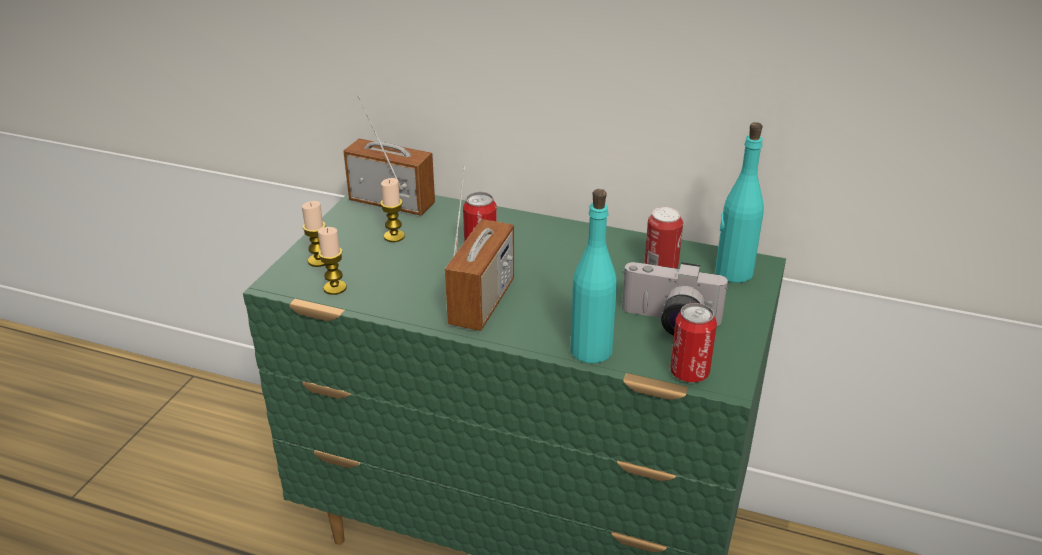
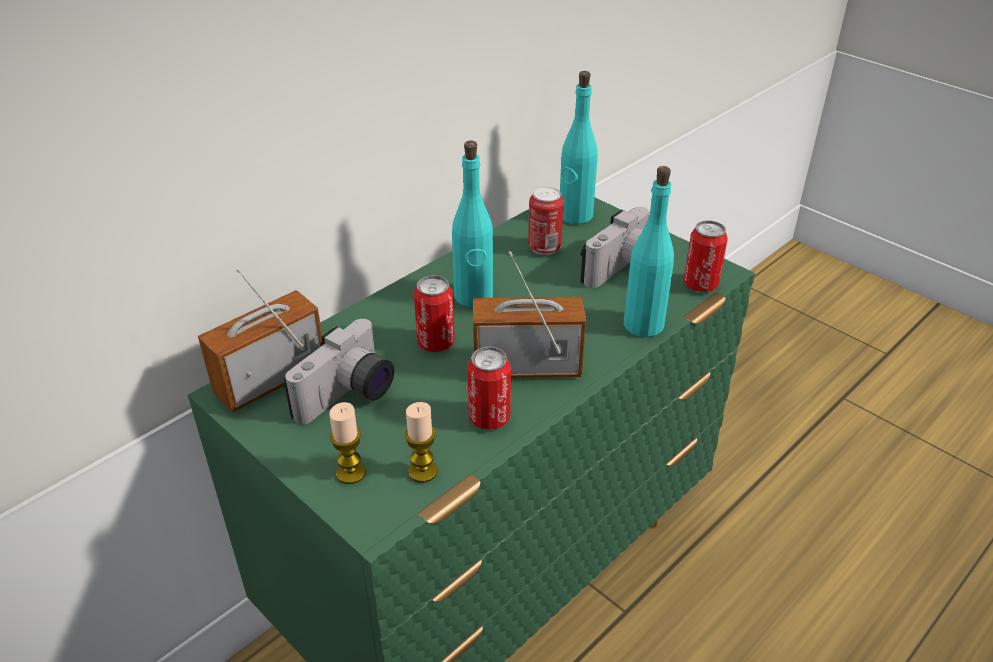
camera: 65 degrees left, 5 degrees up
candle [380,178,405,242] -> camera [283,319,394,424]
radio [445,166,514,331] -> radio turned 45 degrees counterclockwise [473,251,586,378]
none -> turquoise bottle [452,141,493,307]
none -> can [467,347,511,430]

